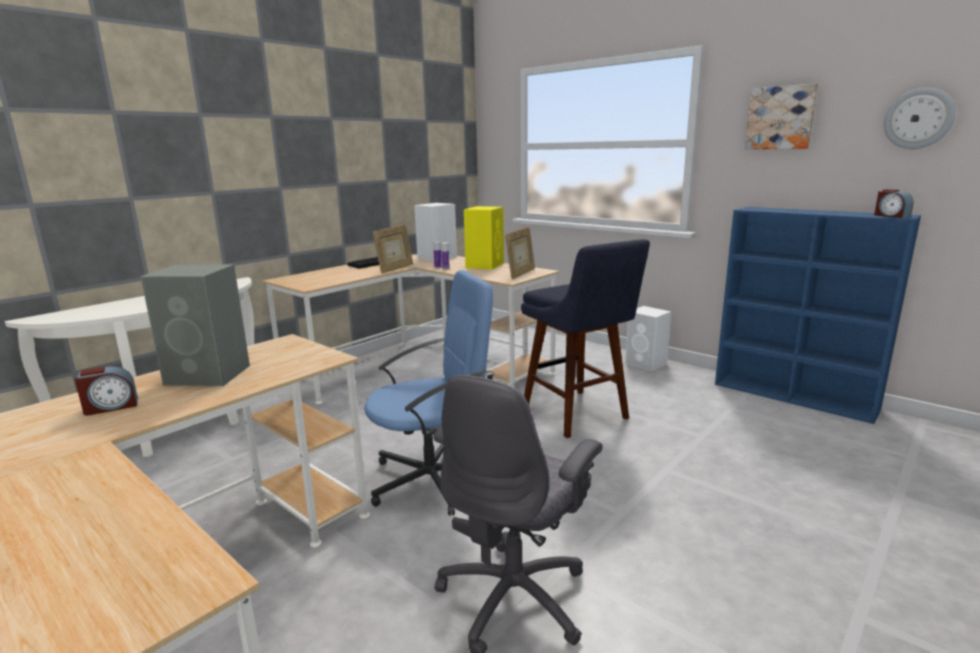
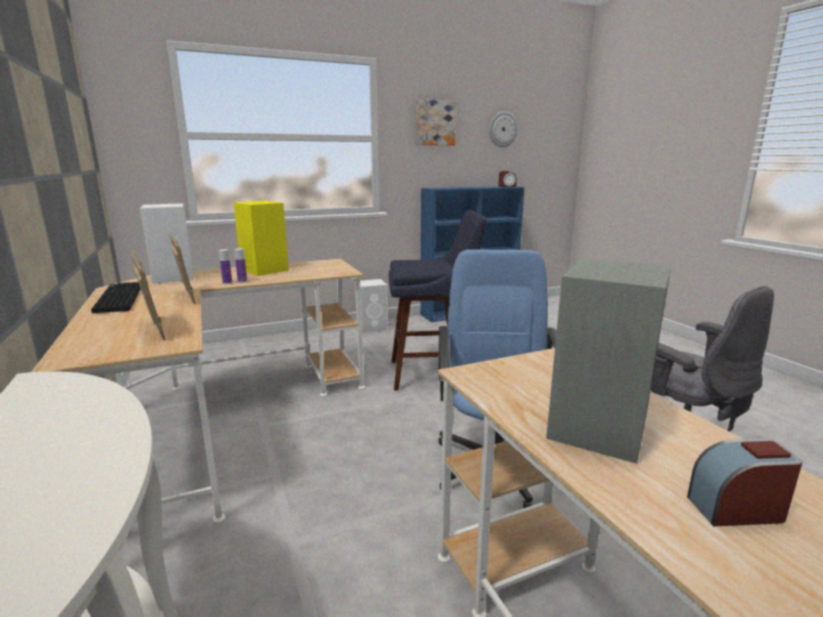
camera: 65 degrees left, 0 degrees up
alarm clock [74,366,138,416] -> alarm clock turned 90 degrees counterclockwise [687,439,802,526]
picture frame [505,227,535,279] -> picture frame moved to [131,251,166,340]

